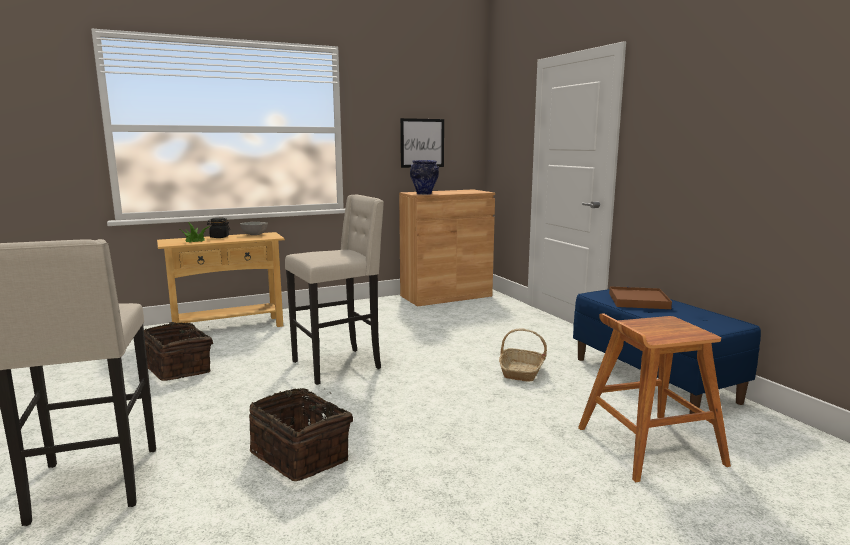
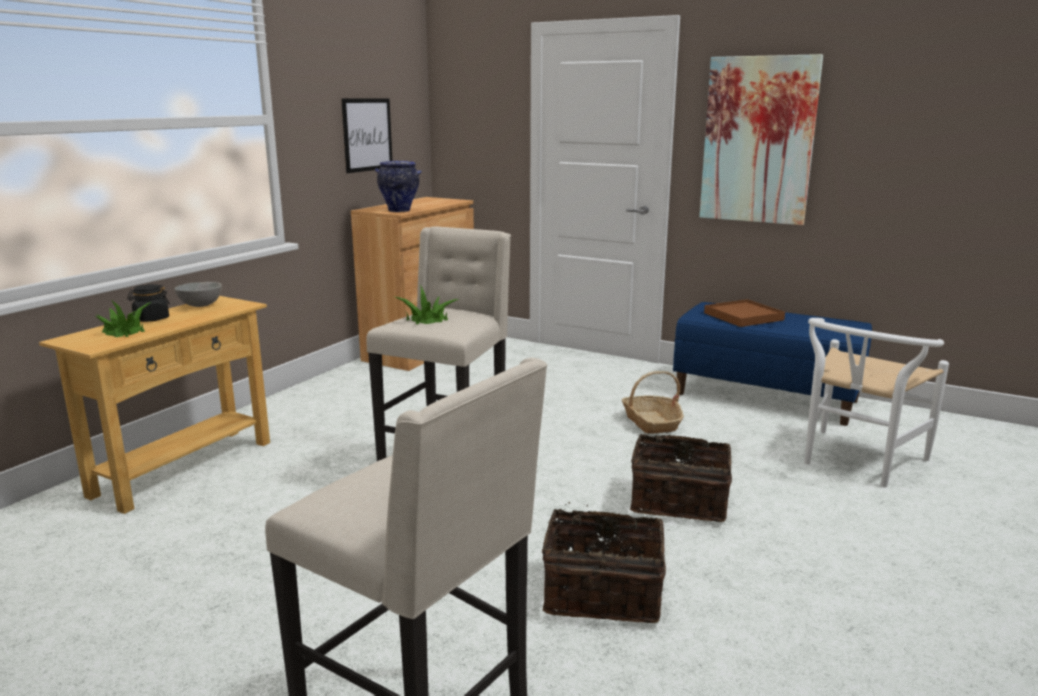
camera: 35 degrees left, 5 degrees up
basket [144,322,213,381] -> basket moved to [630,431,732,522]
brown stool [578,314,731,482] -> white chair [804,318,949,488]
none -> potted plant [395,285,459,324]
none -> picture [699,54,823,225]

